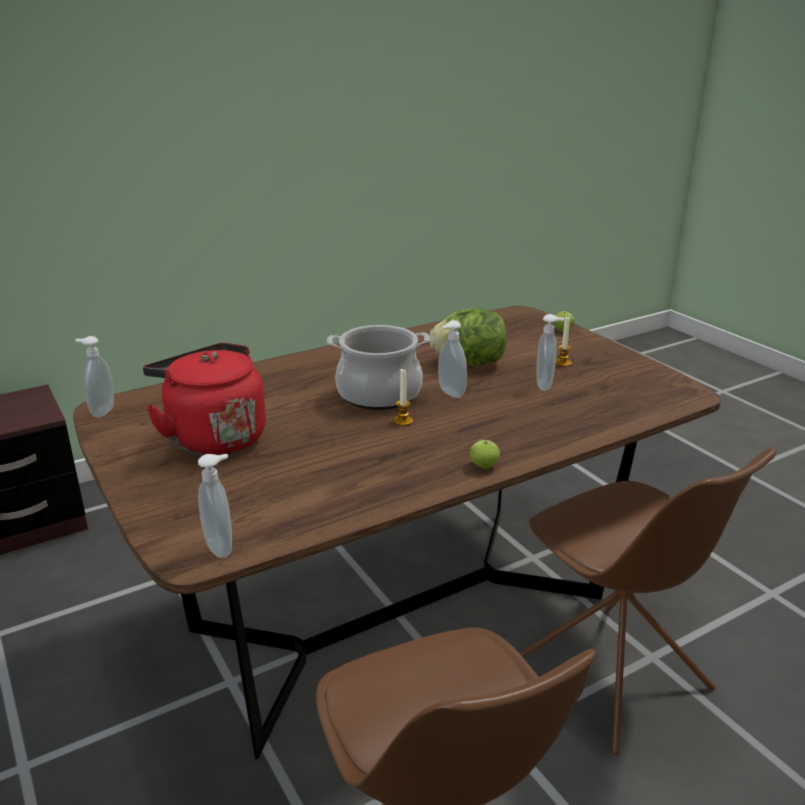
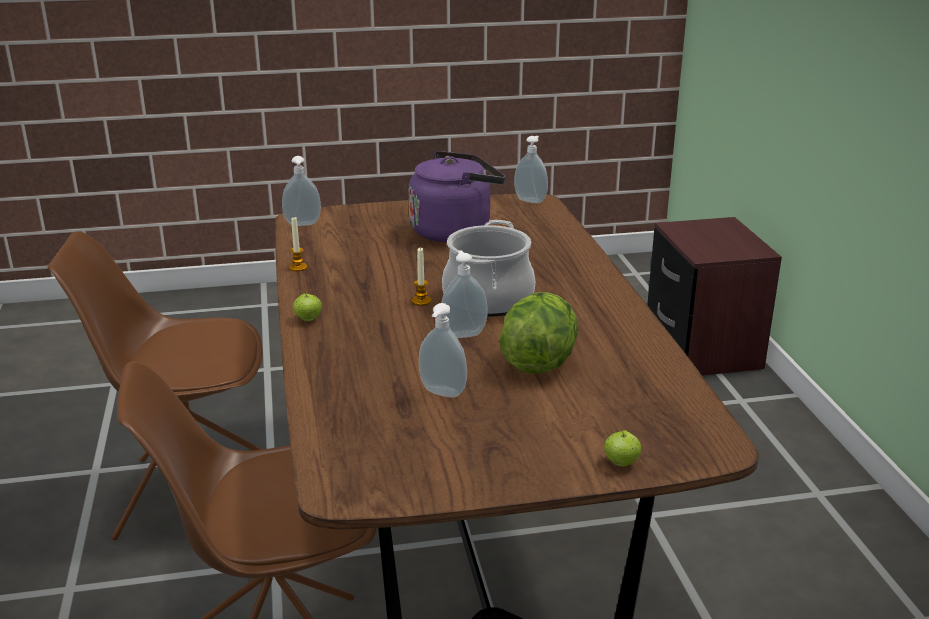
camera: 110 degrees right, 0 degrees up
red kettle [143,343,266,456] -> purple kettle [408,151,505,242]
candle [556,316,572,367] -> candle moved to [289,217,307,271]

